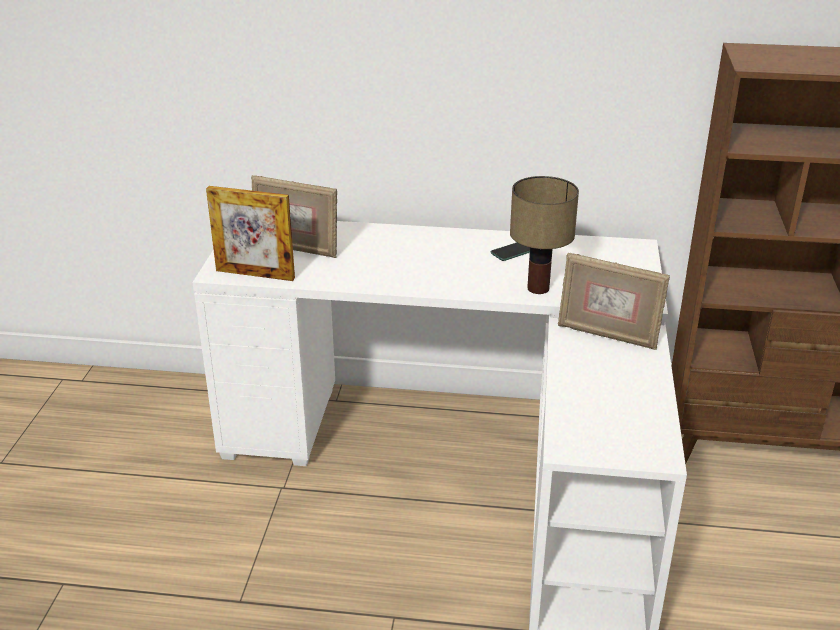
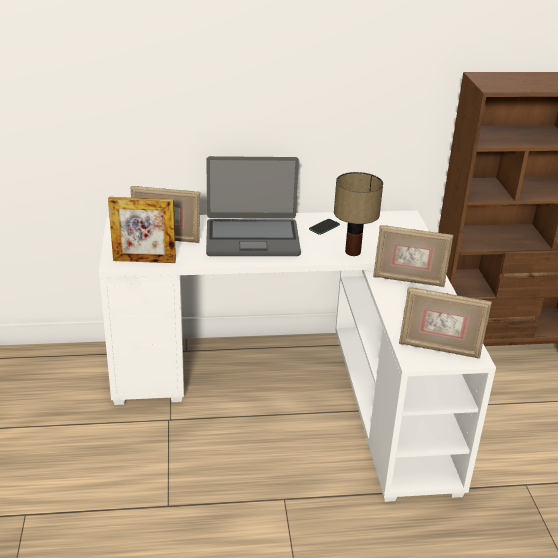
camera: 15 degrees left, 0 degrees up
none -> laptop [206,156,301,256]
none -> picture frame [399,287,492,359]

